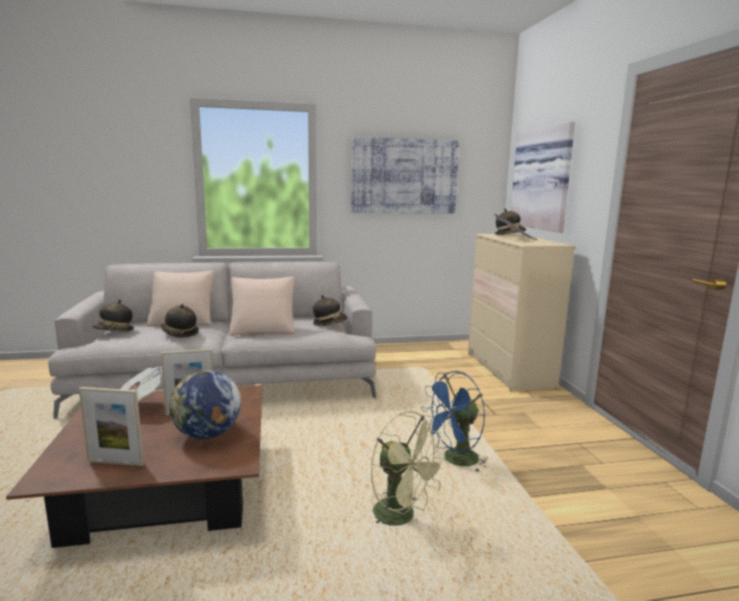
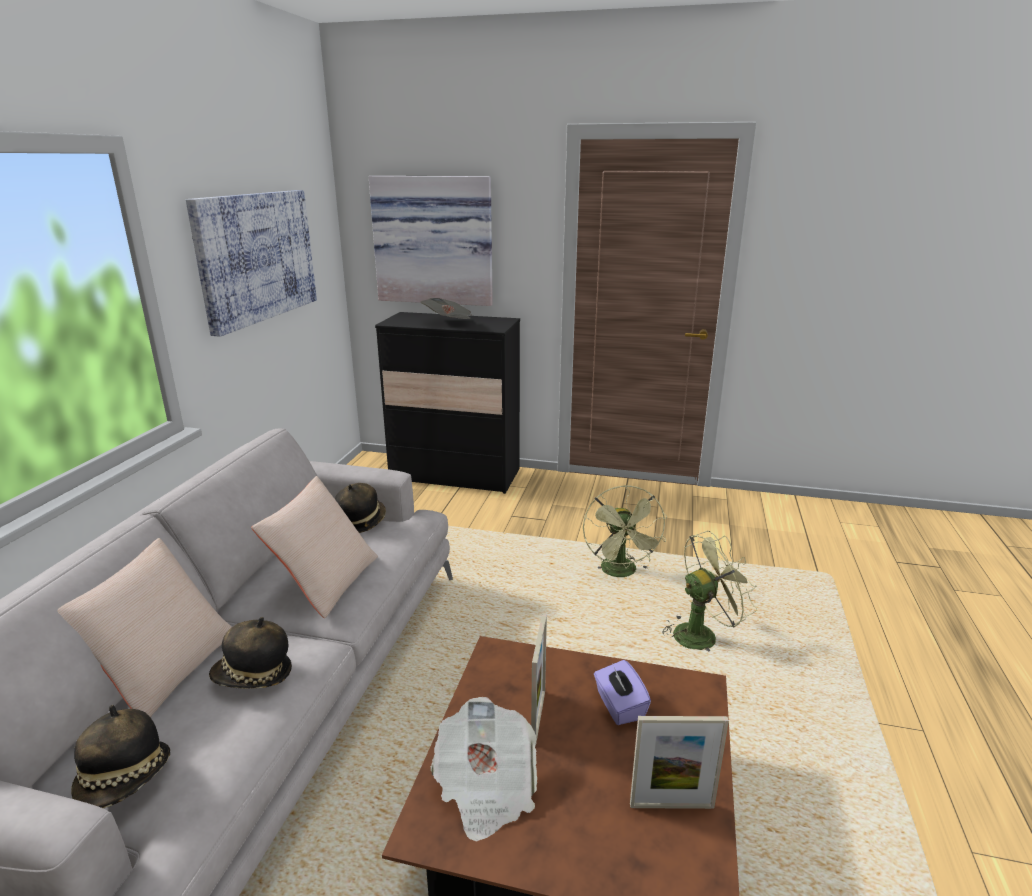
camera: 65 degrees left, 10 degrees up
picture frame [79,387,144,466] -> picture frame turned 60 degrees clockwise [630,716,729,809]
globe [169,370,241,439] -> purple tissue box [594,660,651,725]
blue fan [421,371,488,473] -> green fan [583,485,667,577]
beige dresser [468,234,575,392] -> black dresser [375,312,520,494]
hat [495,209,526,235] -> none

